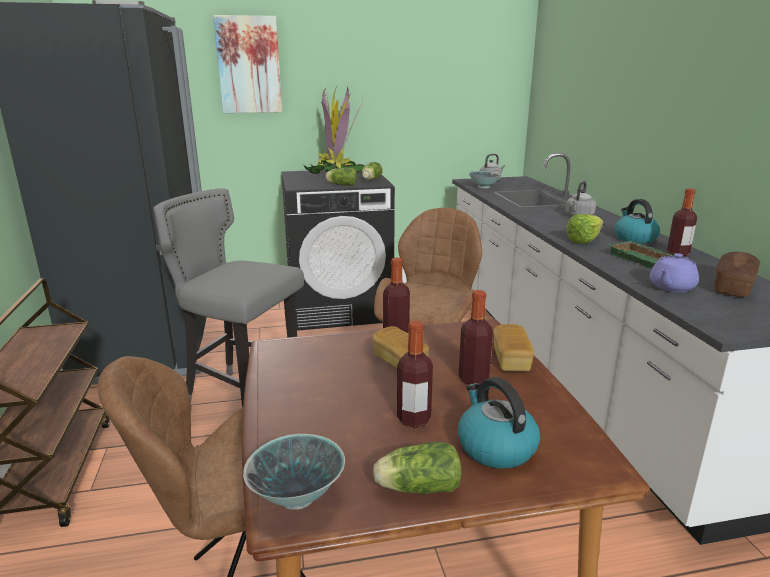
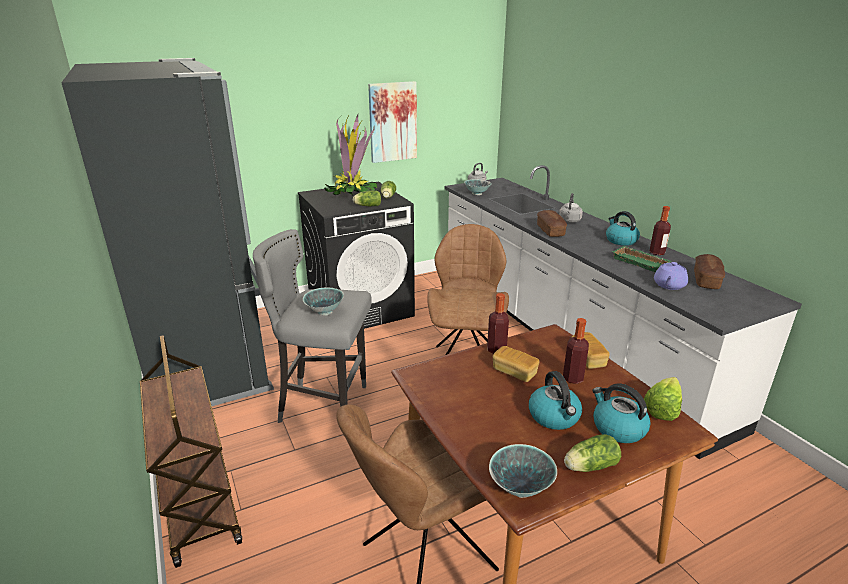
camera: 15 degrees left, 5 degrees up
picture [213,15,282,113] -> picture moved to [368,81,417,163]
bottle [397,321,433,428] -> kettle [529,371,582,430]
lettuce [566,214,603,244] -> lettuce moved to [644,377,682,421]
none -> bowl [303,288,344,316]
none -> bread [537,210,567,237]

